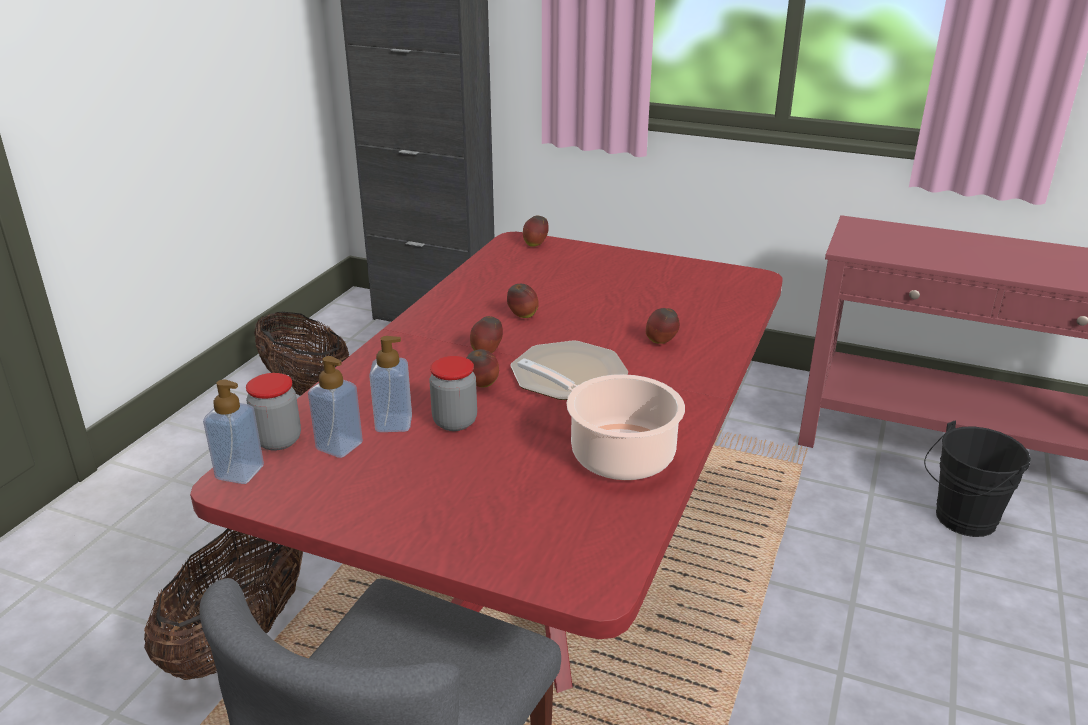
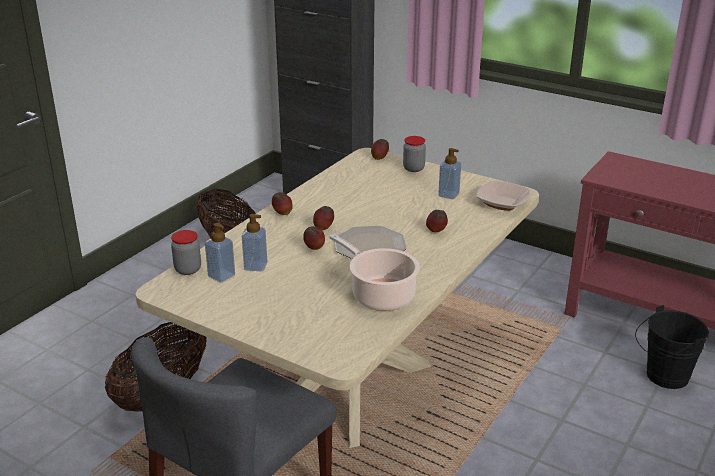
camera: 10 degrees right, 0 degrees up
red dining table [190,232,783,693] -> beige dining table [135,148,539,448]
soap dispenser [203,379,264,484] -> soap dispenser moved to [438,148,461,199]
jar [429,356,477,431] -> jar moved to [403,136,426,172]
apple [507,284,539,318] -> apple moved to [272,192,293,215]
none -> bowl [476,181,531,211]

